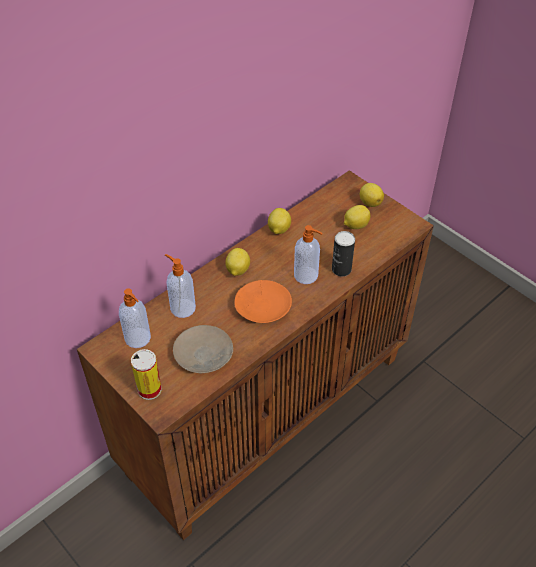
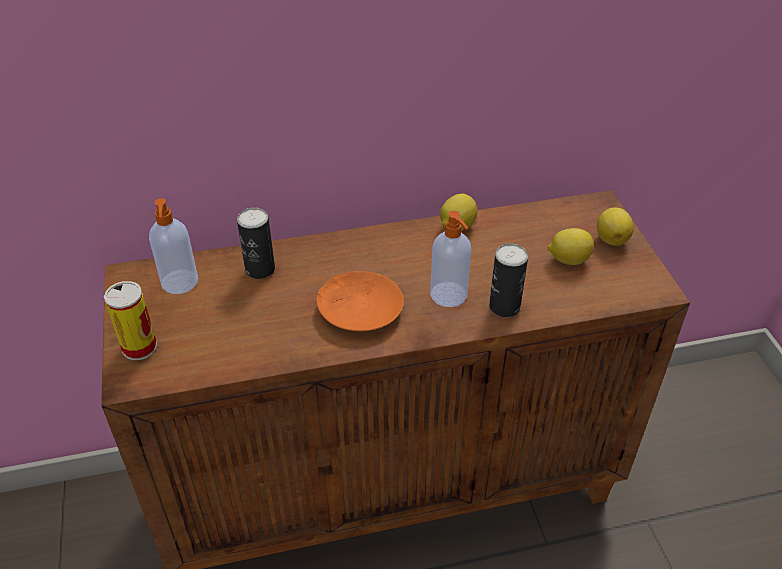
camera: 30 degrees right, 5 degrees down
soap dispenser [165,254,196,318] -> can [237,207,275,279]
beige plate [173,325,233,373] -> none
lemon [225,248,250,276] -> none

